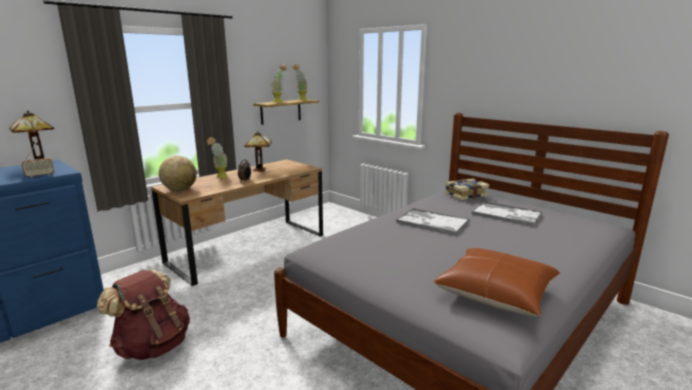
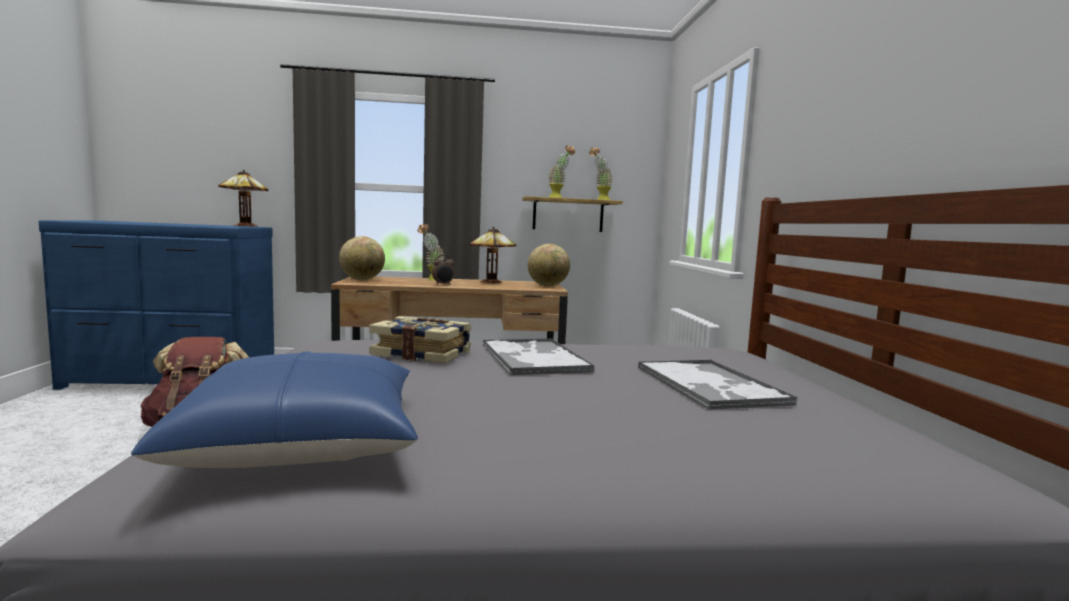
camera: 40 degrees right, 10 degrees down
radio [21,147,54,178] -> none
brown pillow [434,248,560,316] -> blue pillow [131,352,418,468]
book [445,179,489,200] -> book moved to [369,316,472,363]
none -> globe [528,244,570,286]

